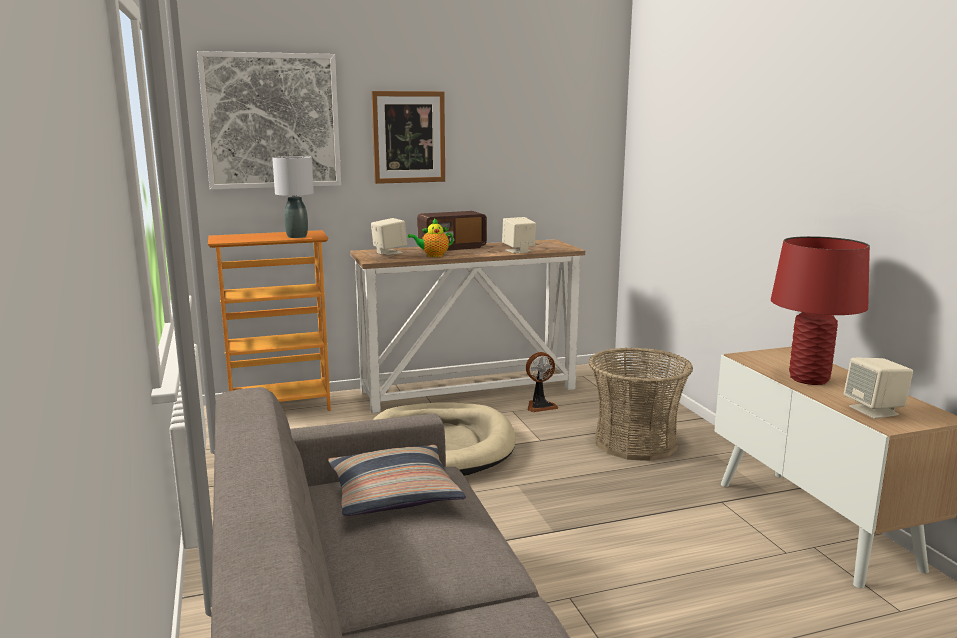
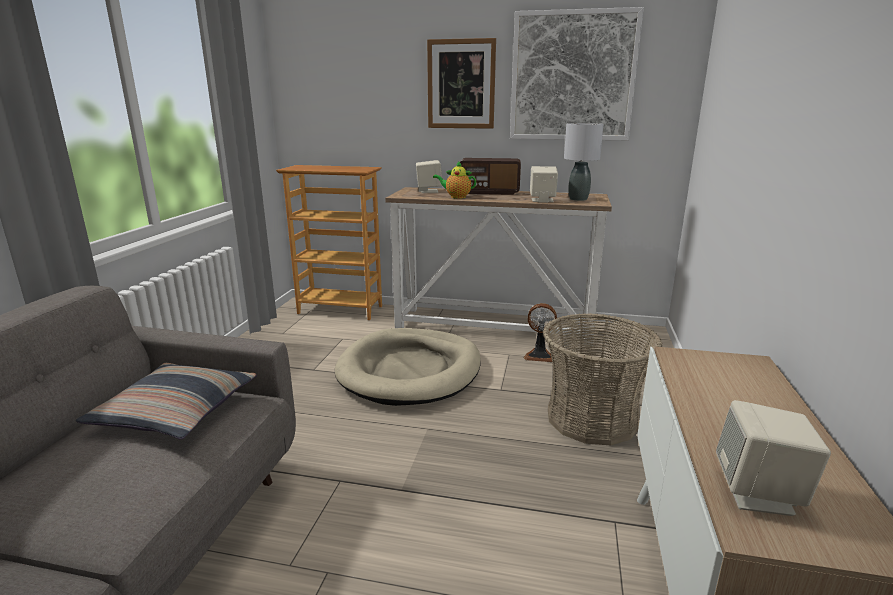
camera: 30 degrees right, 5 degrees up
picture [197,51,341,190] -> picture moved to [510,7,644,140]
grey table lamp [272,156,314,238] -> grey table lamp moved to [564,123,604,201]
red table lamp [771,236,870,385] -> none

